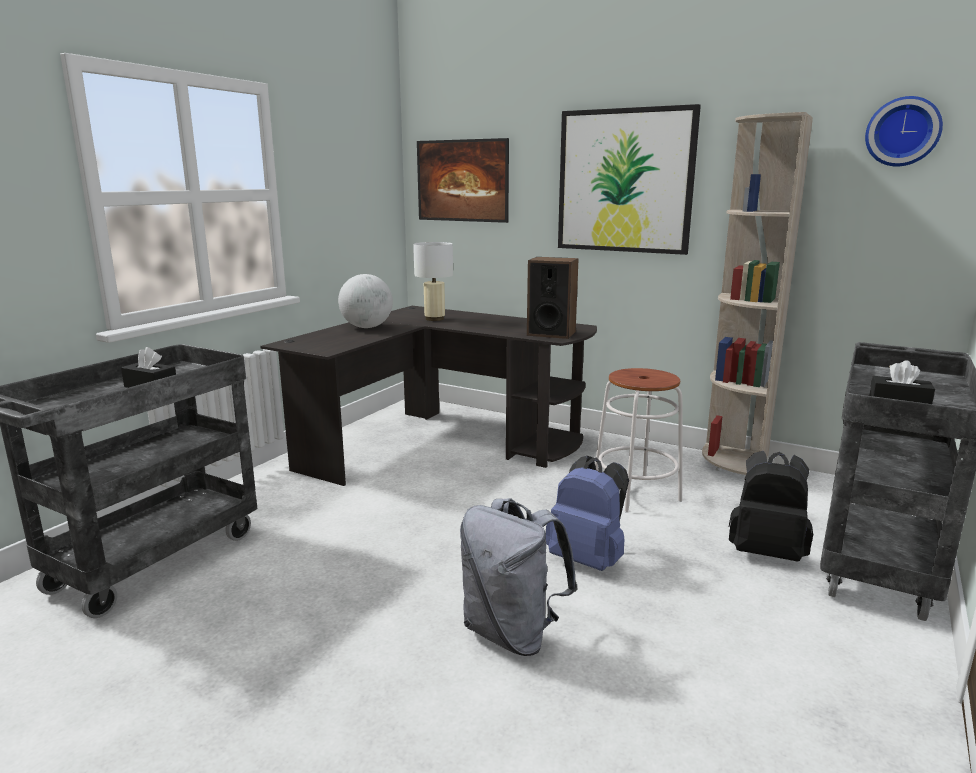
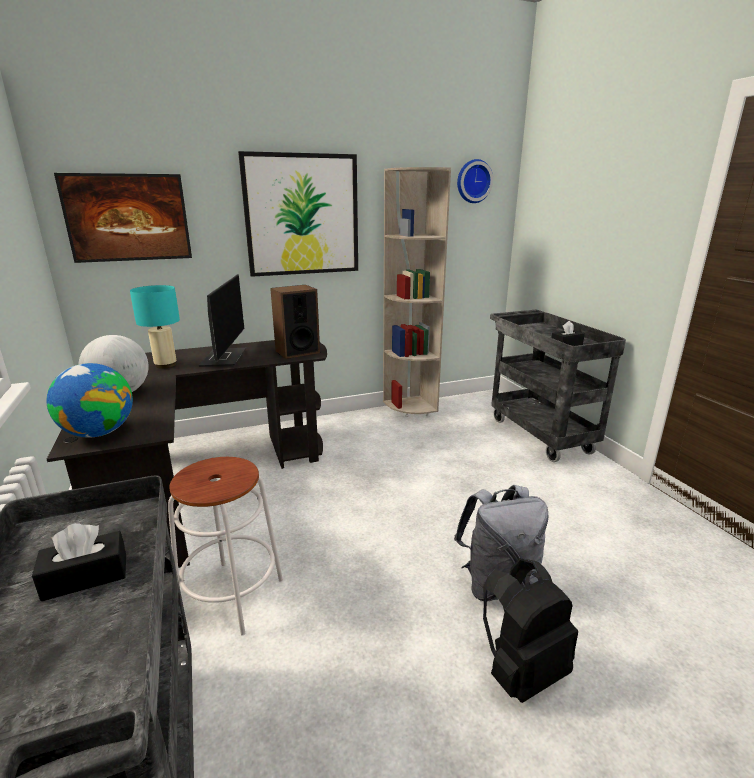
camera: 50 degrees left, 5 degrees up
white table lamp [414,242,453,321] -> turquoise table lamp [130,285,180,369]
blue backpack [546,456,629,571] -> none
white stool [595,368,682,513] -> white stool moved to [168,457,283,636]
black backpack [729,451,813,562] -> black backpack moved to [483,558,578,703]
none -> globe [47,363,133,437]
none -> monitor [198,274,246,367]

